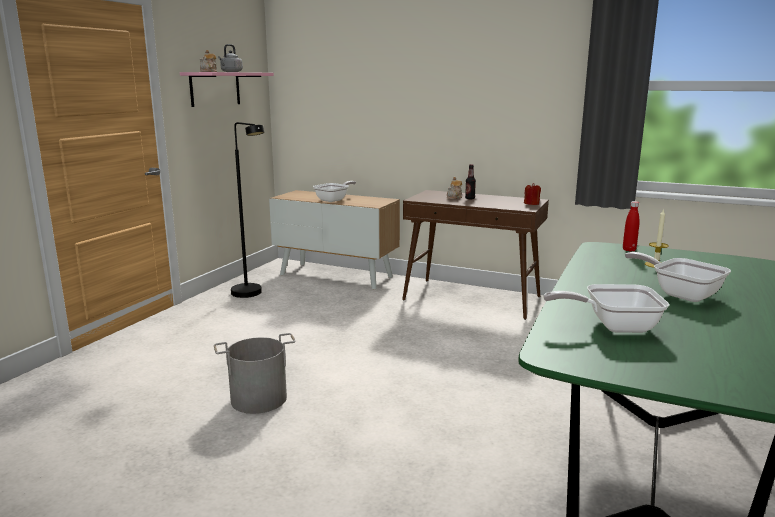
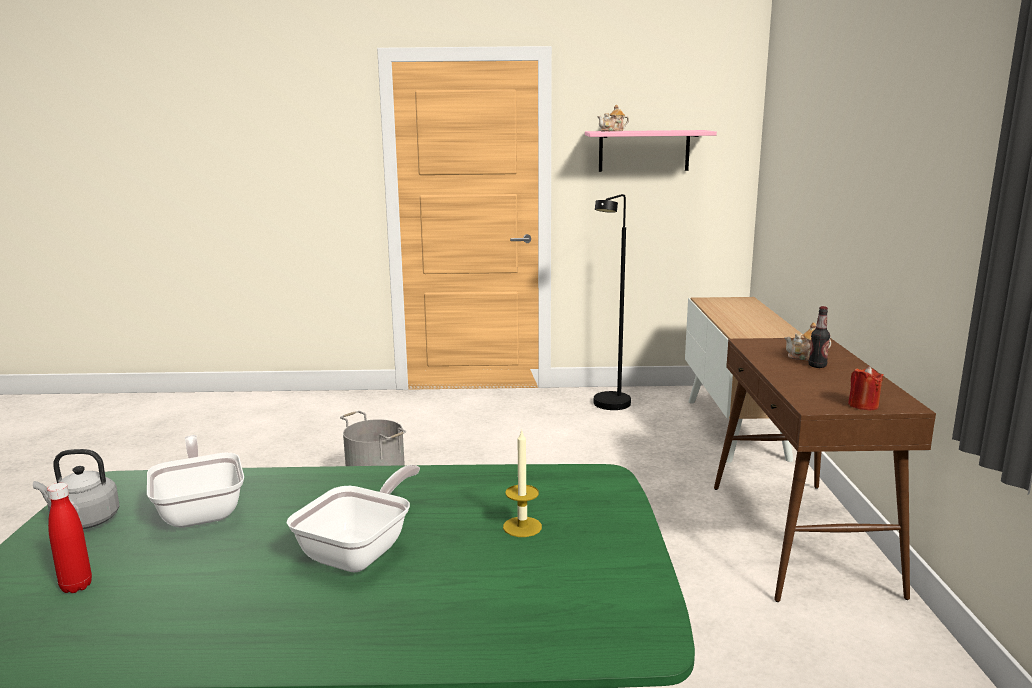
camera: 65 degrees right, 0 degrees up
grey kettle [218,44,243,72] -> grey kettle moved to [33,449,120,529]
frying pan [313,181,356,202] -> none
red bottle [623,201,639,252] -> red bottle moved to [47,483,92,593]

